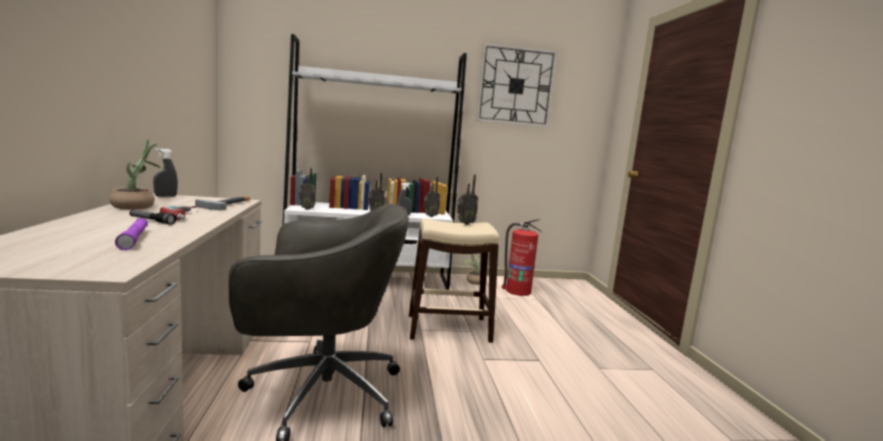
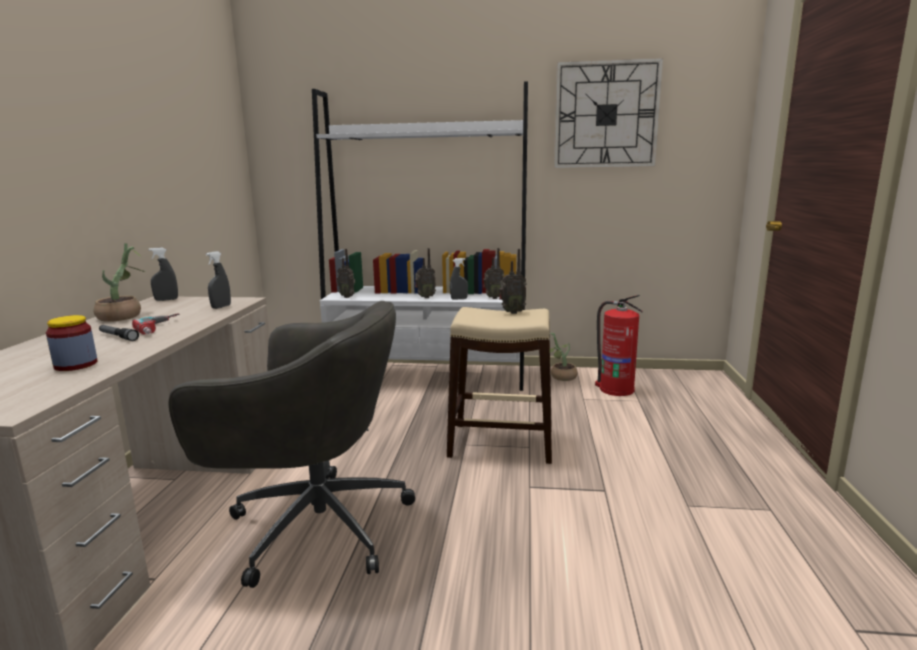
camera: 15 degrees right, 5 degrees up
purple flashlight [115,218,148,250] -> jar [46,315,98,371]
hammer [195,196,250,211] -> grey spray bottle [206,251,231,309]

